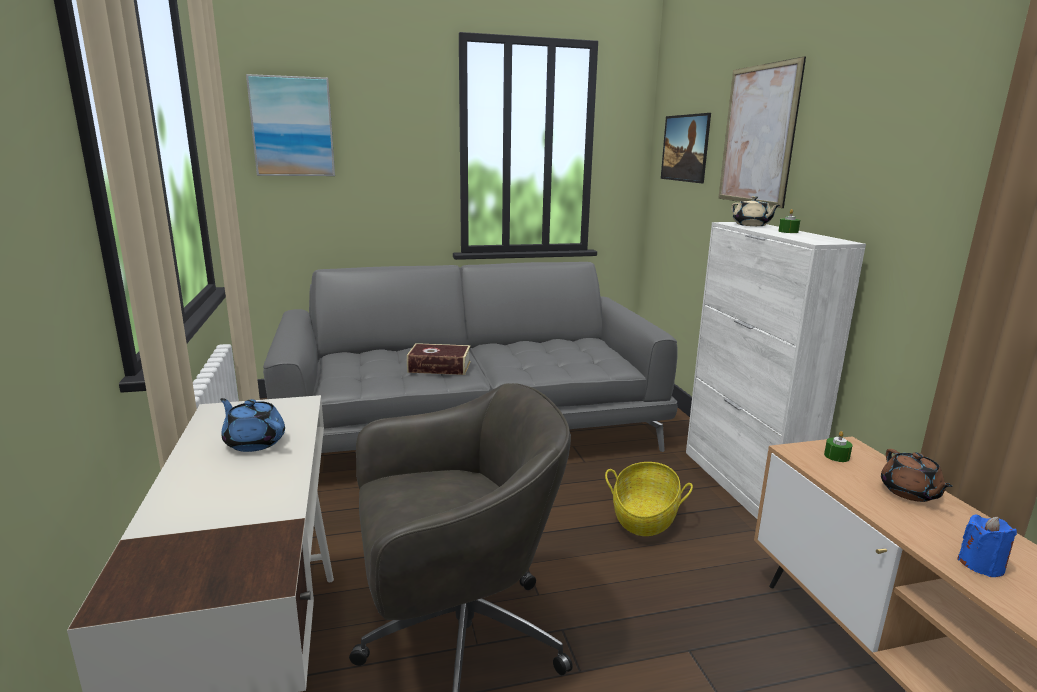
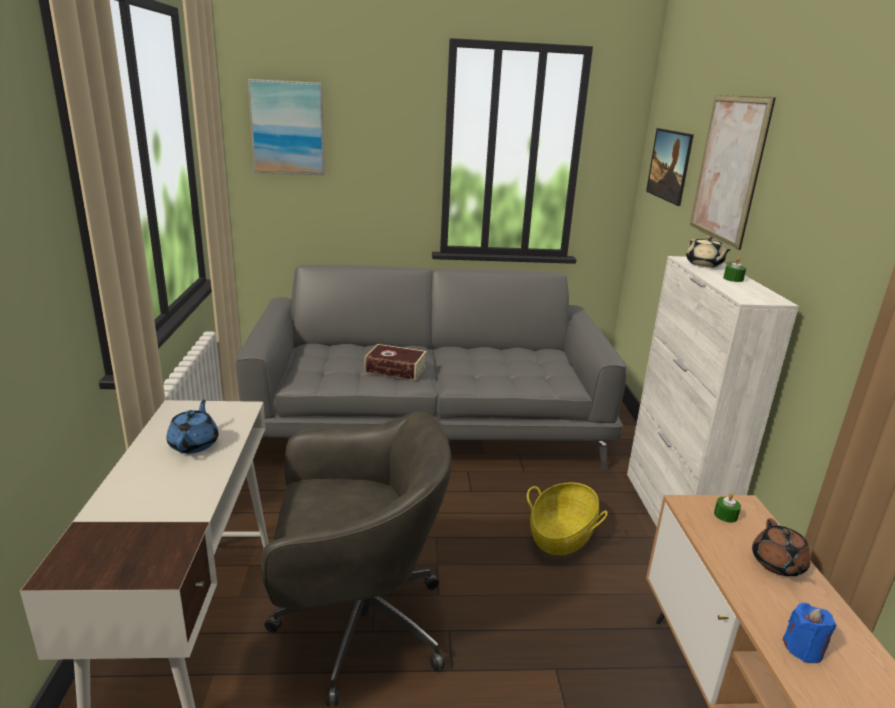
camera: 10 degrees right, 5 degrees up
blue teapot [220,398,285,452] -> blue teapot turned 45 degrees clockwise [167,400,219,453]

